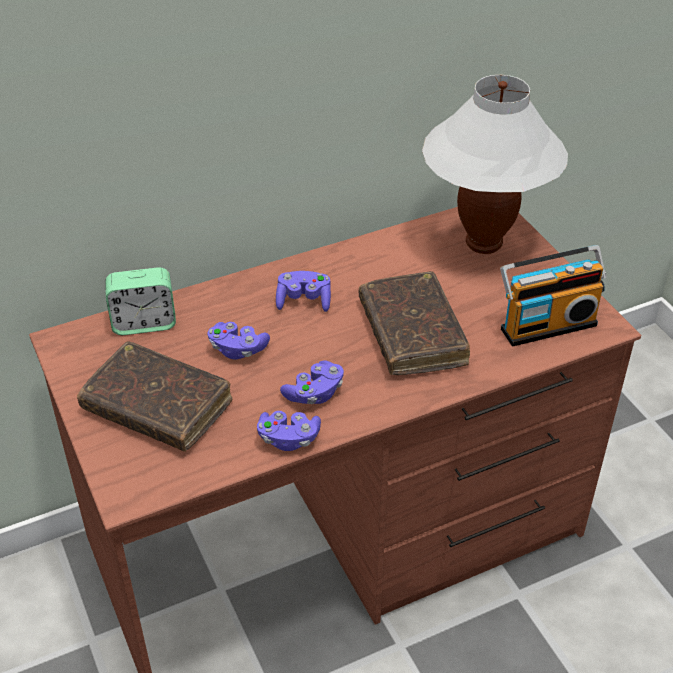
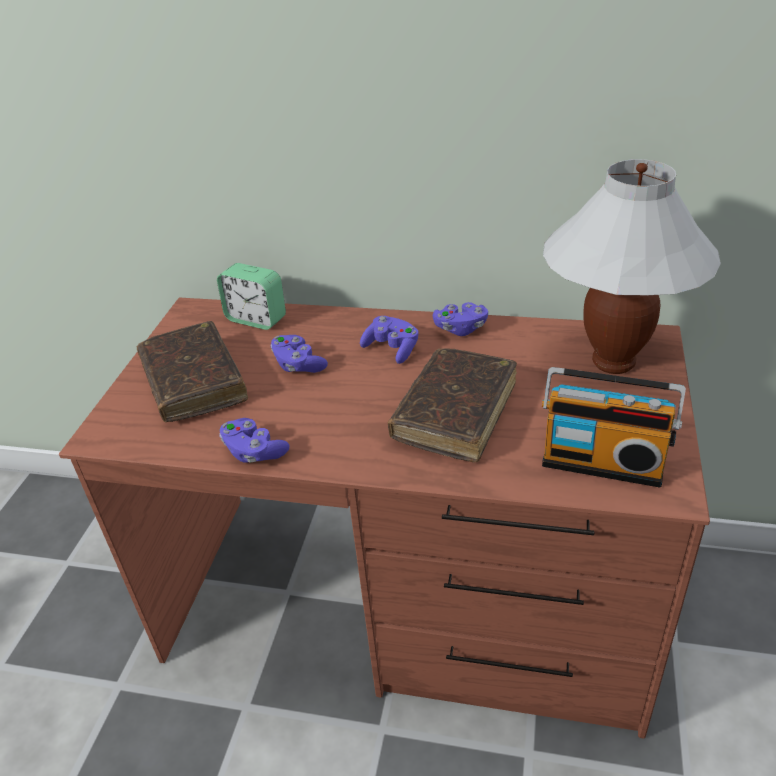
camera: 40 degrees right, 5 degrees down
purple game controller [280,361,344,404] -> purple game controller moved to [433,302,488,336]

